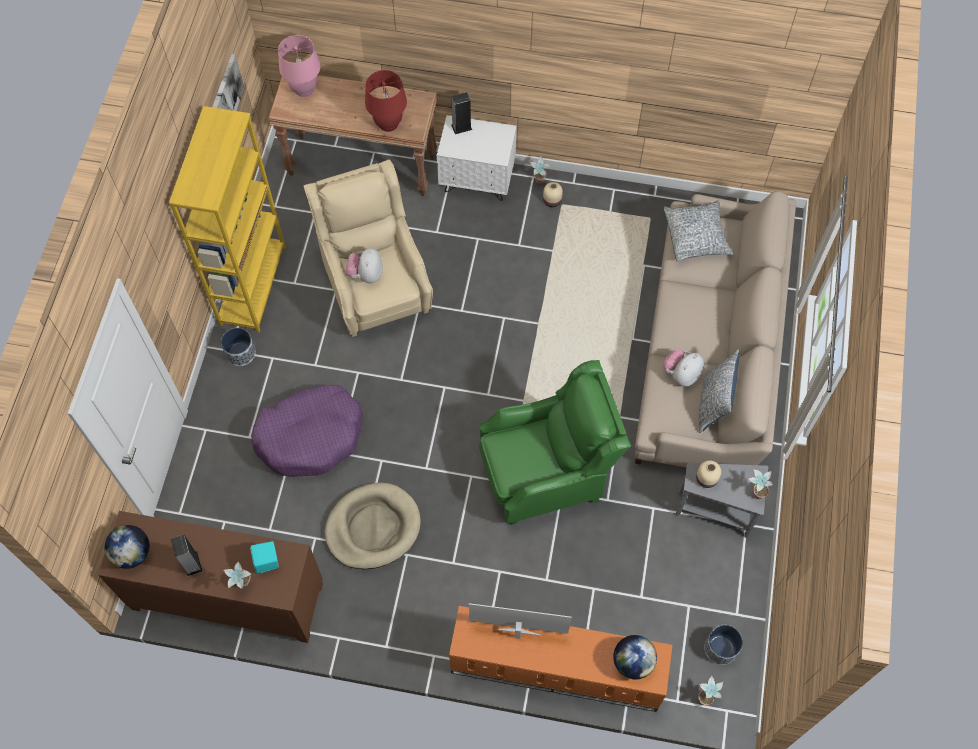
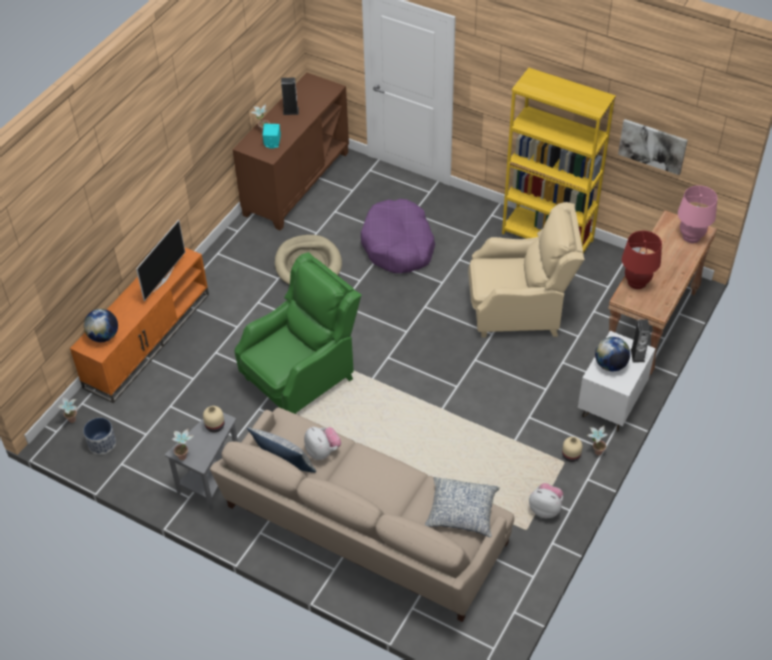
camera: 110 degrees right, 15 degrees down
globe [105,525,150,569] -> globe moved to [595,337,630,371]
planter [221,328,256,366] -> none
plush toy [346,248,383,283] -> plush toy moved to [529,483,563,518]
green armchair [479,360,631,525] -> green armchair turned 135 degrees counterclockwise [235,252,362,414]

